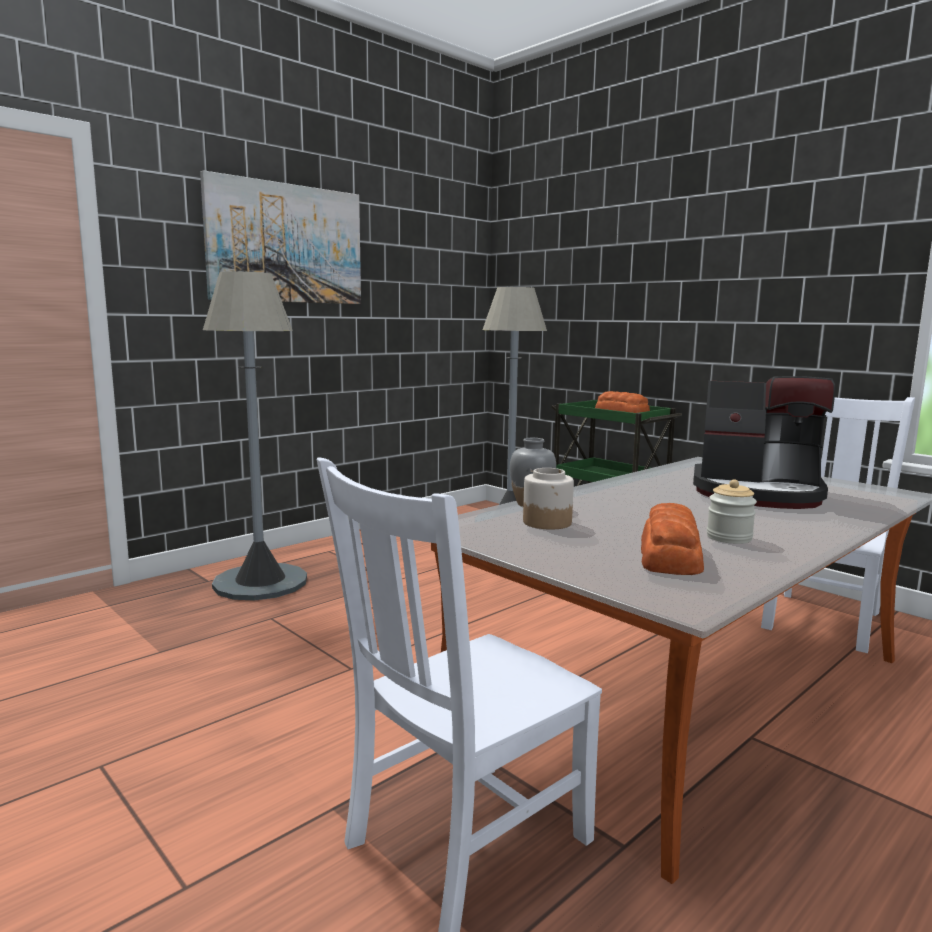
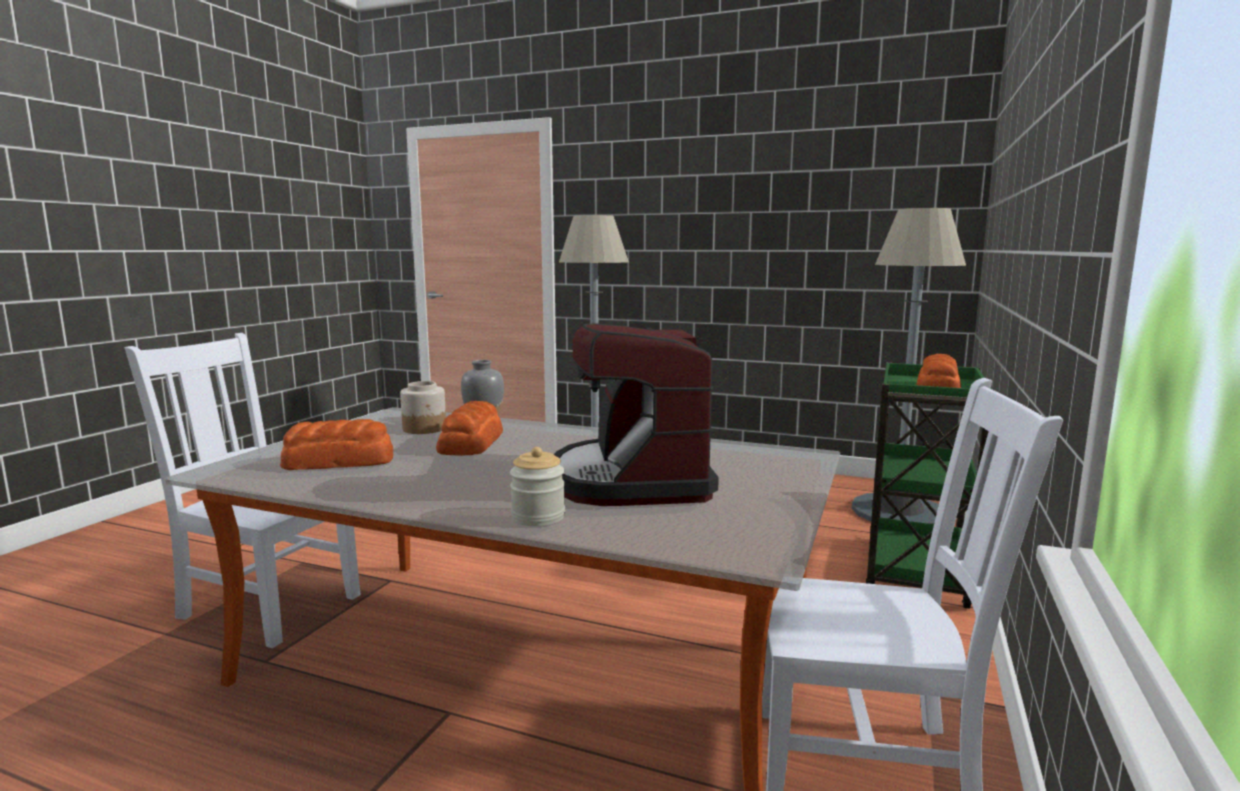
camera: 65 degrees right, 0 degrees up
picture [200,170,361,304] -> none
jar [707,480,757,544] -> jar moved to [510,447,565,526]
none -> bread [436,401,503,456]

